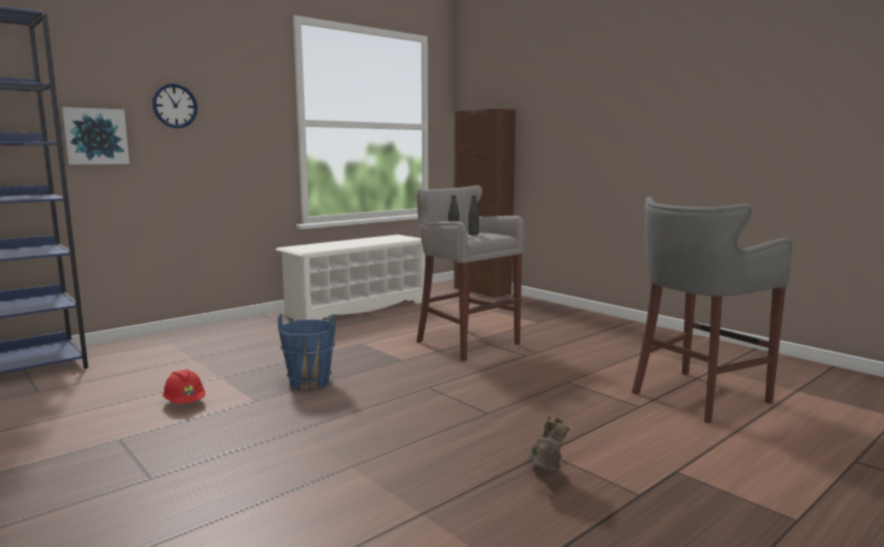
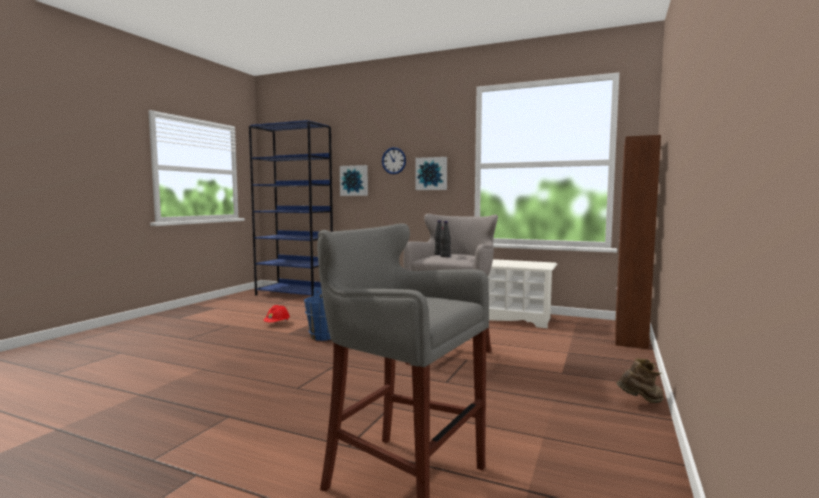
camera: 65 degrees right, 5 degrees down
brown boot [528,414,574,473] -> brown boot moved to [616,358,664,403]
none -> picture [415,157,447,190]

